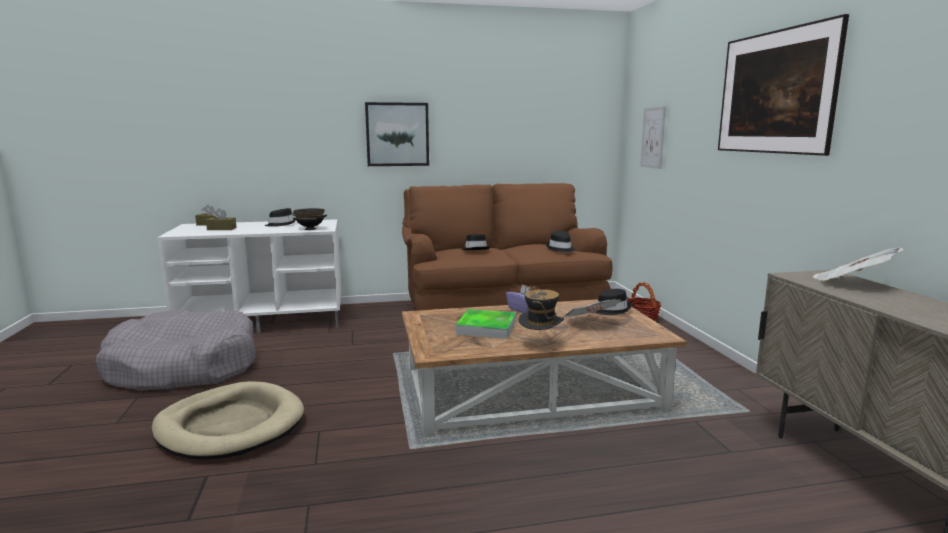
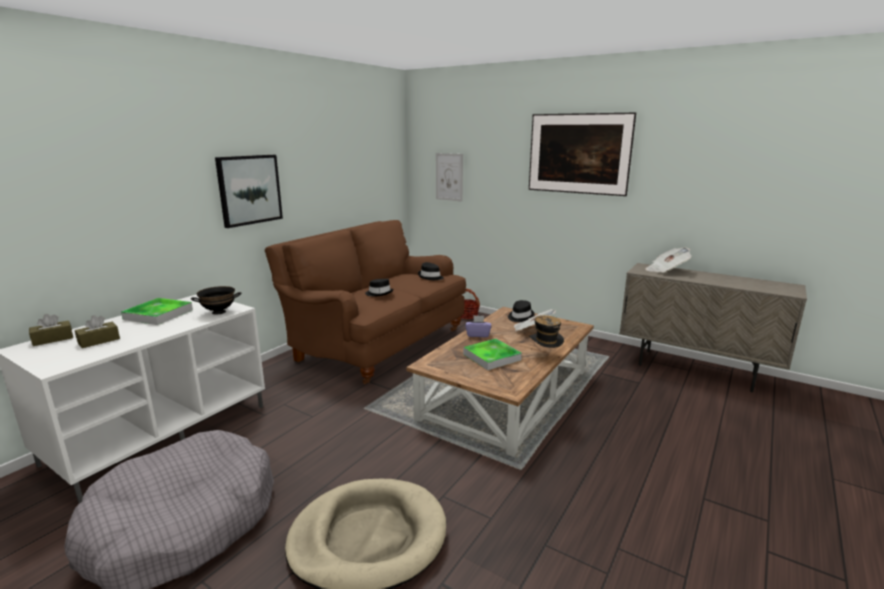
camera: 45 degrees left, 5 degrees up
black hat [265,208,296,227] -> tray [121,298,193,325]

